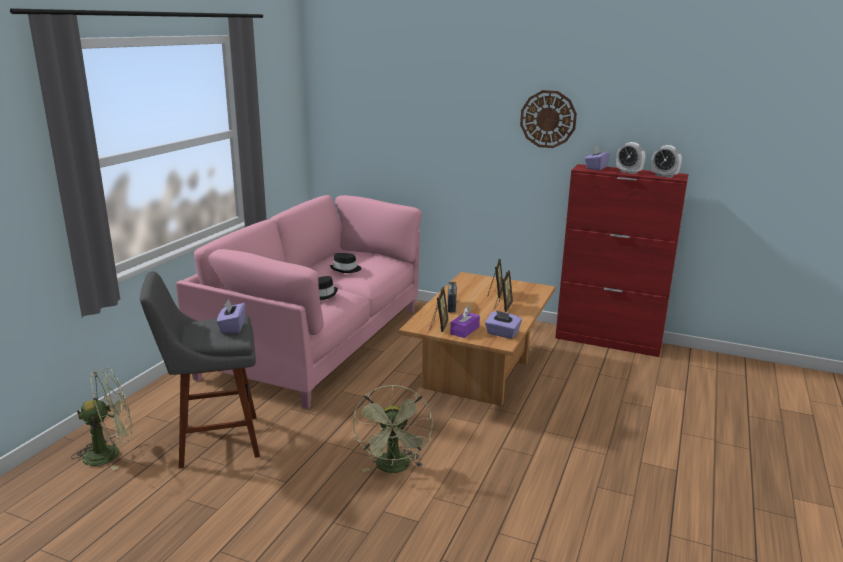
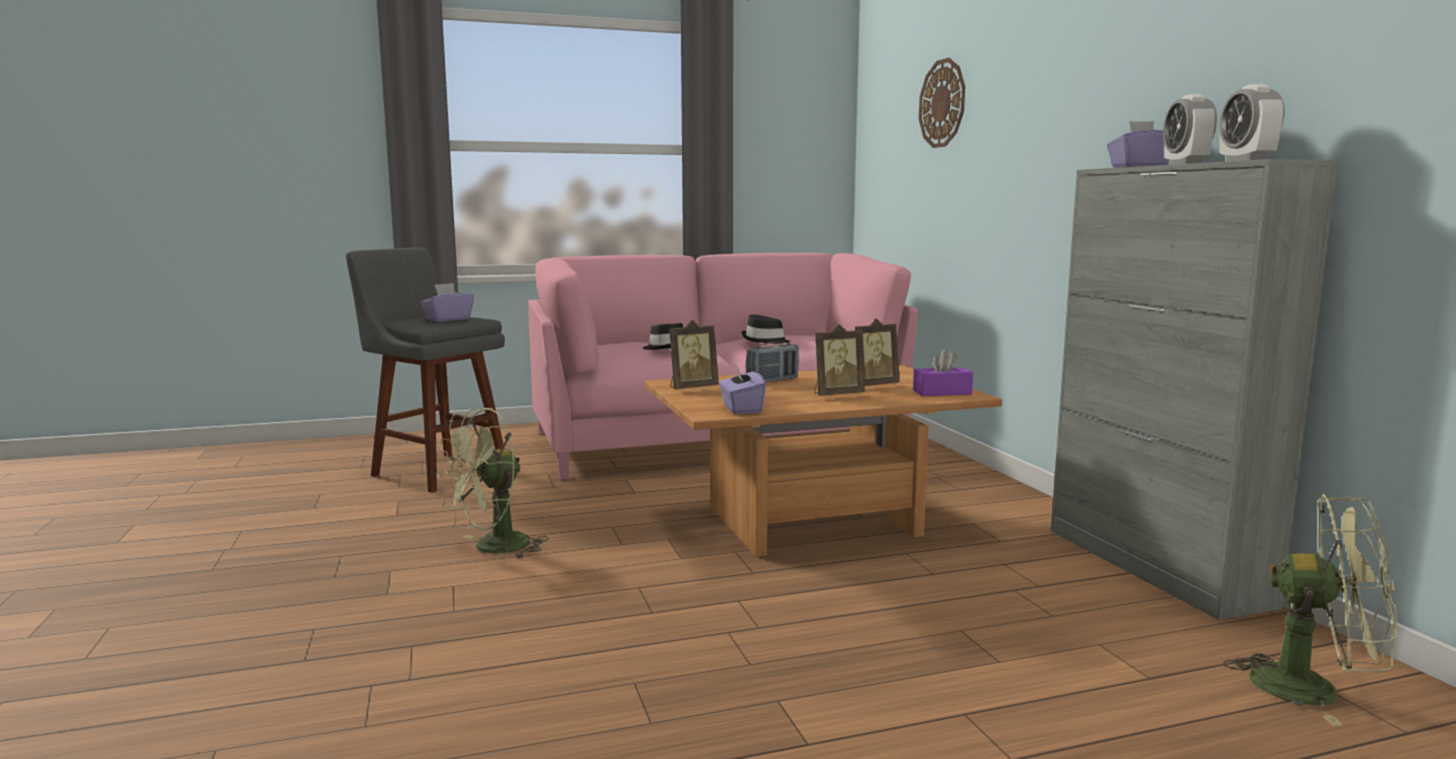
camera: 50 degrees right, 10 degrees down
green fan [71,368,133,470] -> green fan moved to [1224,494,1397,725]
purple tissue box [450,307,480,338] -> purple tissue box moved to [913,349,973,396]
wall clock [520,90,577,148] -> wall clock moved to [919,58,965,148]
red cabinet [555,164,689,357] -> grey cabinet [1051,159,1338,620]

